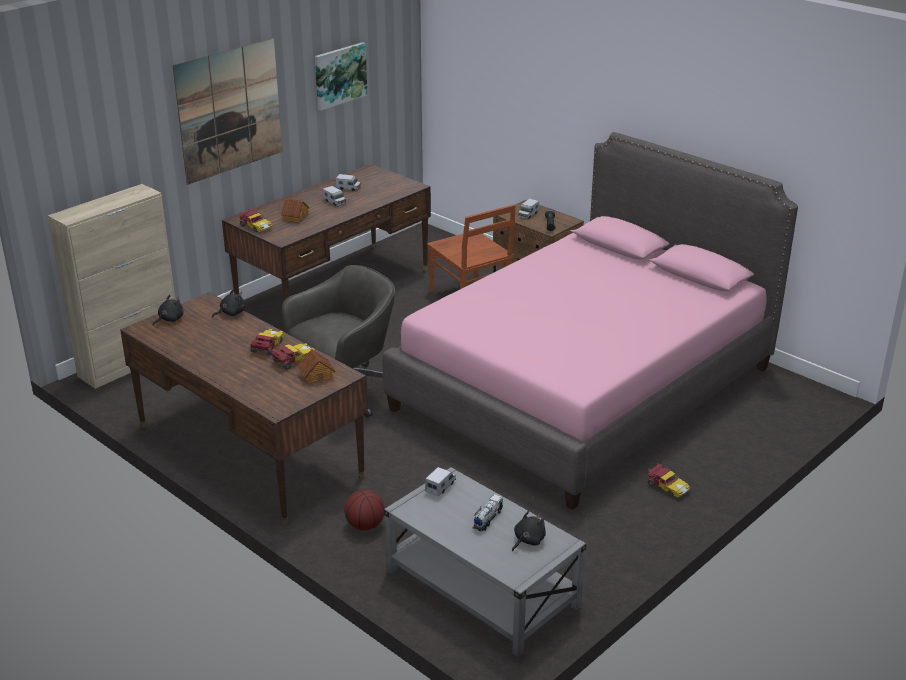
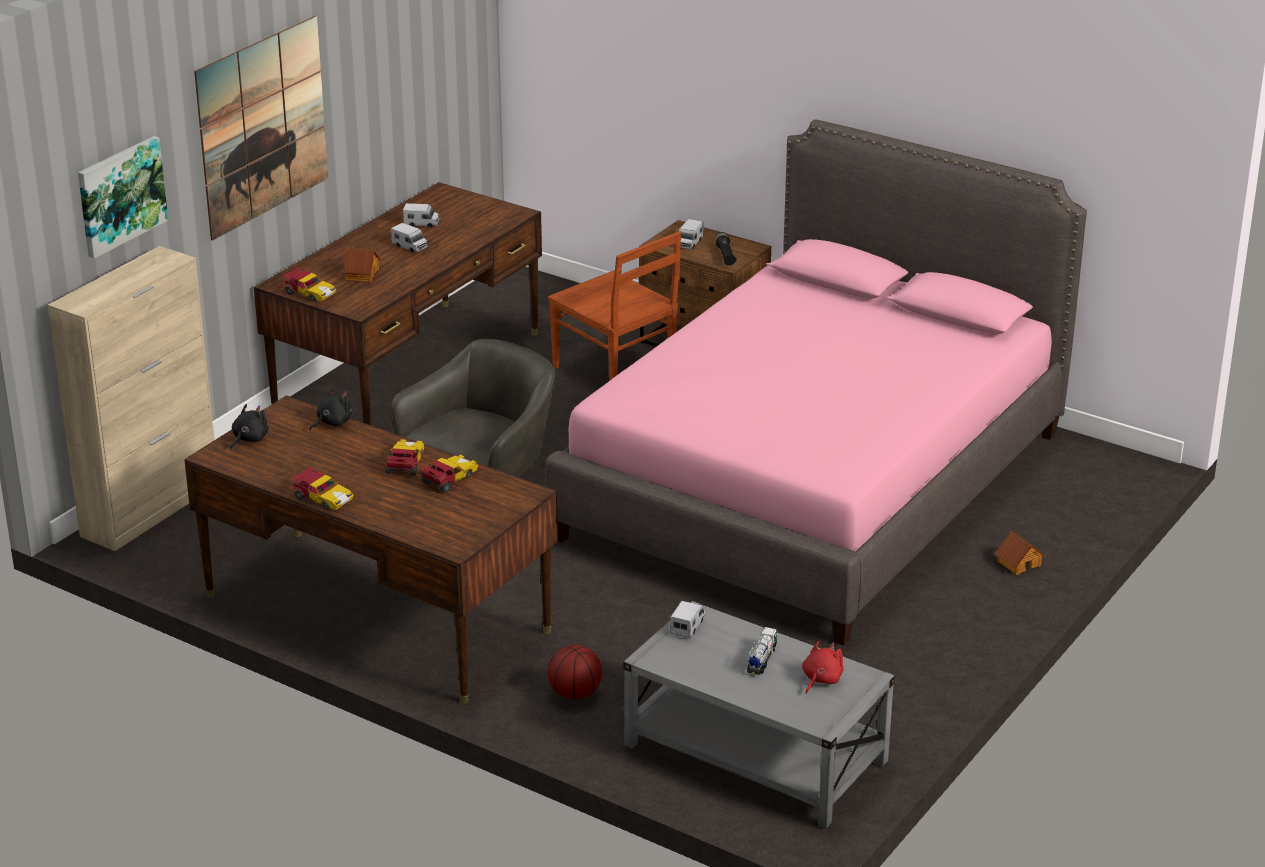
camera: 10 degrees left, 0 degrees up
toy house [298,349,335,384] -> toy house moved to [994,531,1045,575]
picture [315,42,367,110] -> picture moved to [78,136,168,258]
black plush toy [512,510,546,551] -> red plush toy [802,641,844,694]
toy car [648,463,691,498] -> toy car moved to [293,467,354,510]

